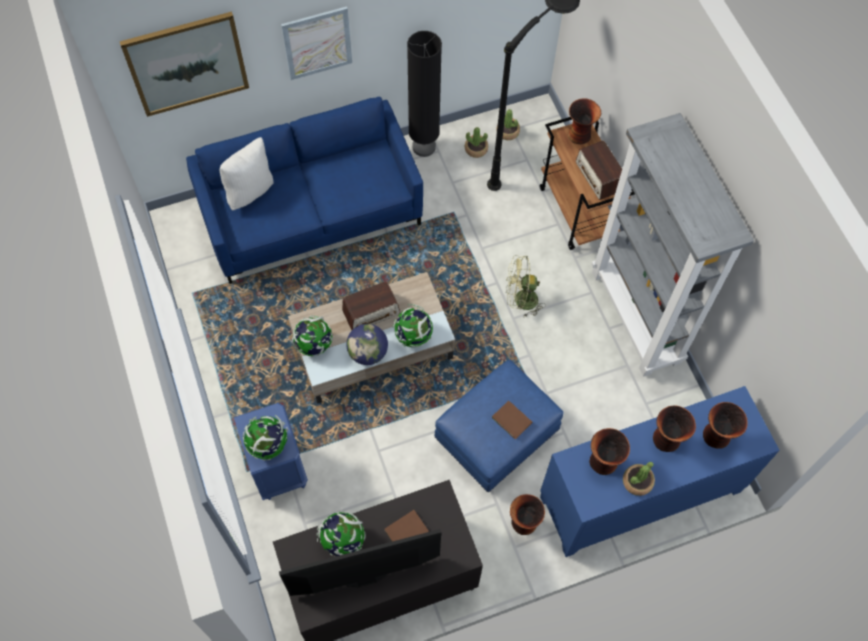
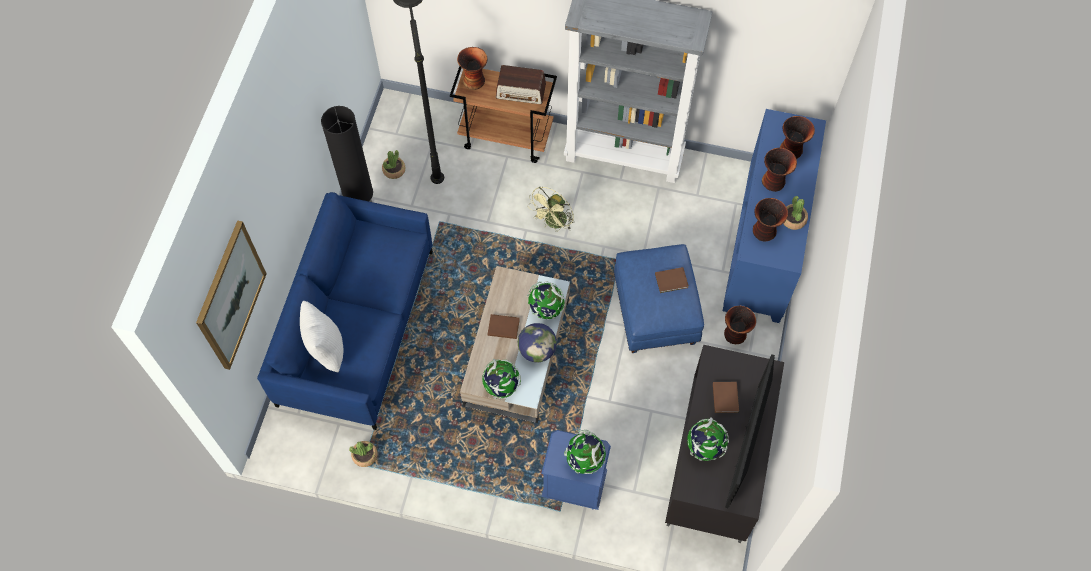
camera: 55 degrees left, 0 degrees up
picture [281,6,352,80] -> none
radio [342,281,400,330] -> brown book [488,314,520,339]
potted plant [497,109,520,140] -> potted plant moved to [349,441,378,467]

